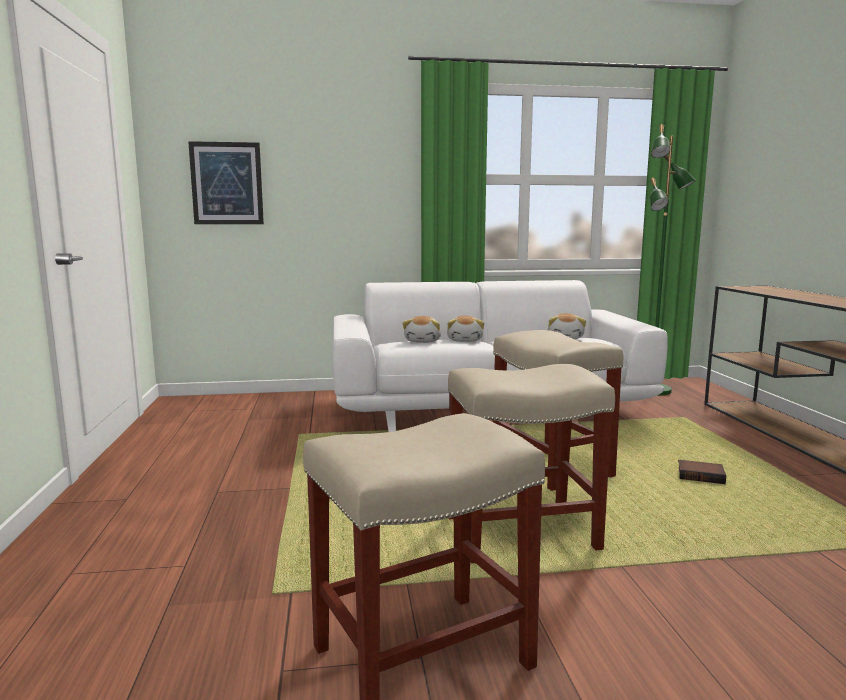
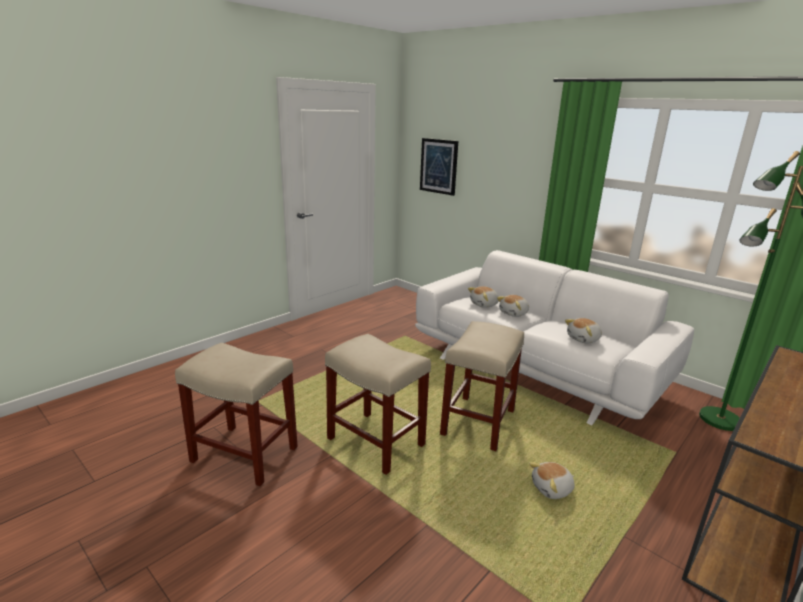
camera: 50 degrees right, 10 degrees up
book [678,460,726,484] -> plush toy [529,462,575,499]

